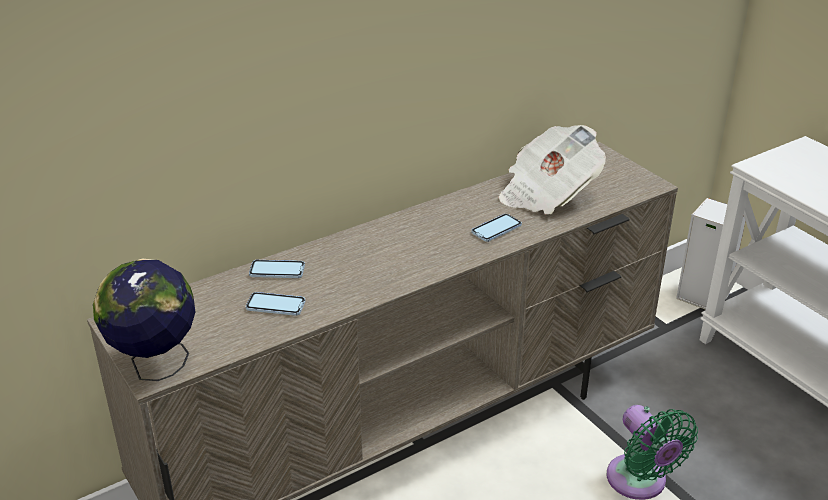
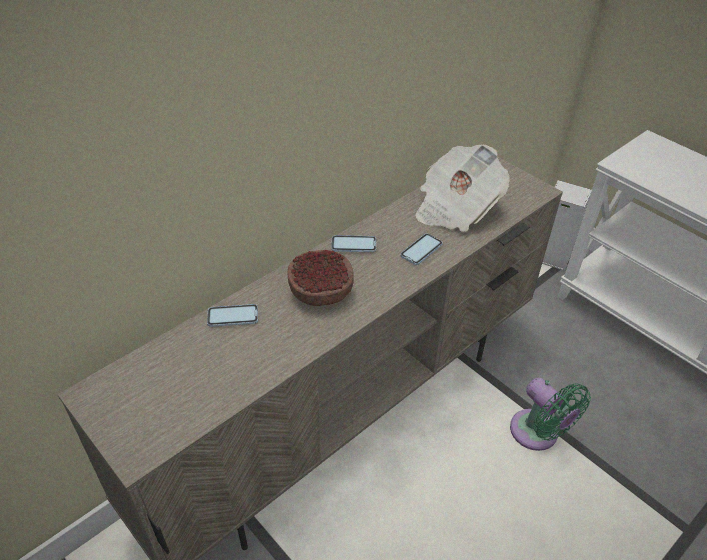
camera: 10 degrees left, 10 degrees up
globe [93,258,195,381] -> none
phone [246,292,305,316] -> phone moved to [331,235,376,252]
none -> bowl [287,250,354,306]

